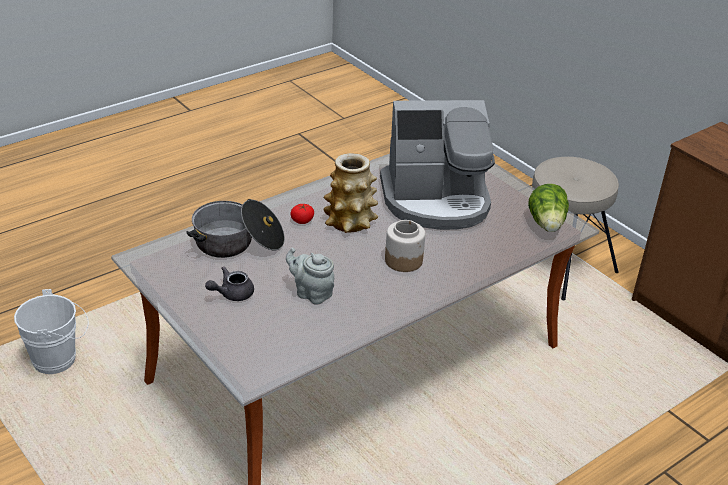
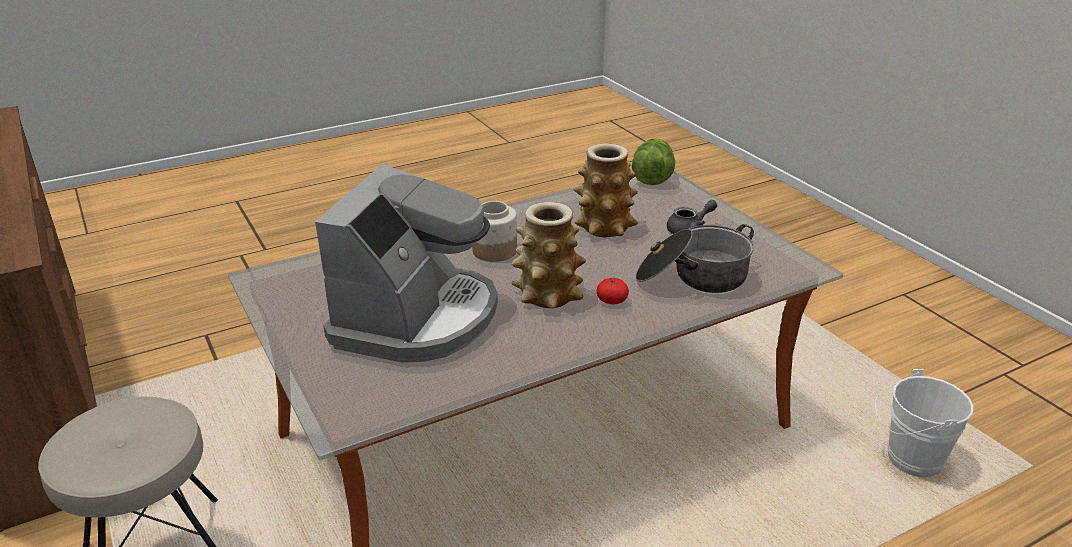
camera: 170 degrees left, 5 degrees down
grey teapot [286,248,334,304] -> vase [573,143,638,237]
coffee machine [380,100,495,230] -> coffee machine turned 105 degrees clockwise [315,164,498,363]
lettuce [528,184,569,232] -> lettuce moved to [632,138,675,185]

